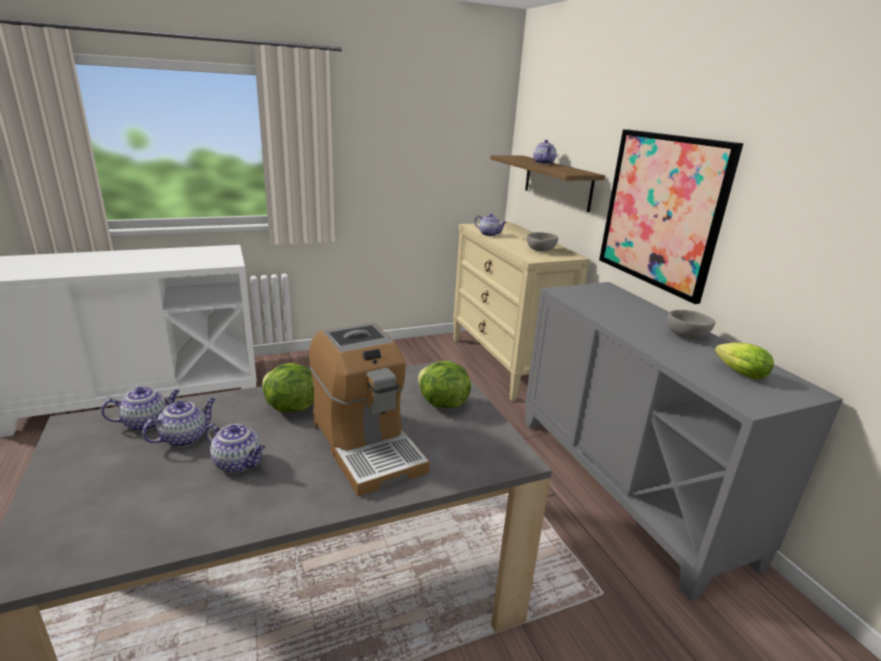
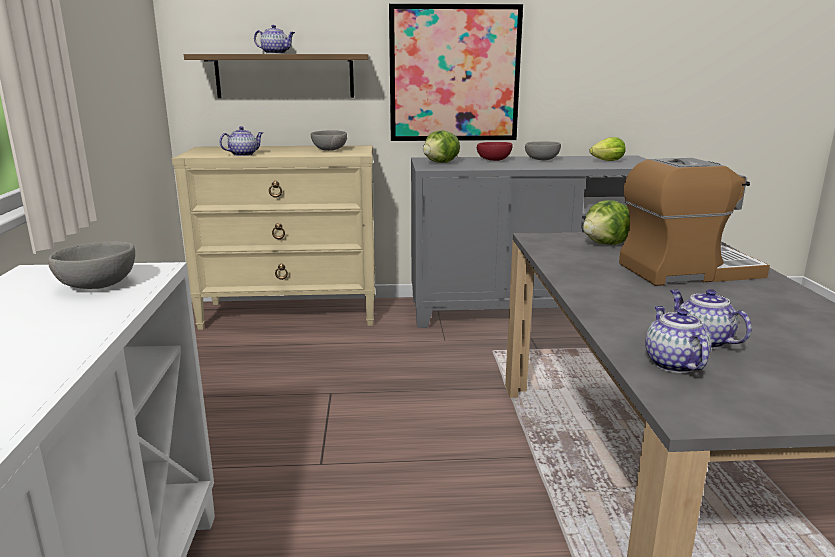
camera: 70 degrees left, 5 degrees down
teapot [205,424,265,473] -> none
lettuce [262,363,314,412] -> lettuce moved to [423,131,460,163]
none -> grey bowl [48,241,135,289]
none -> red bowl [477,142,513,161]

